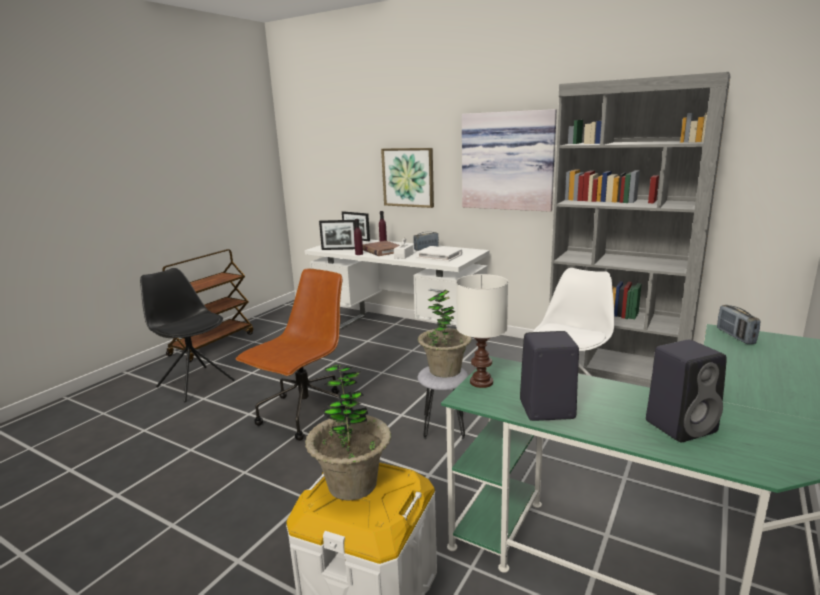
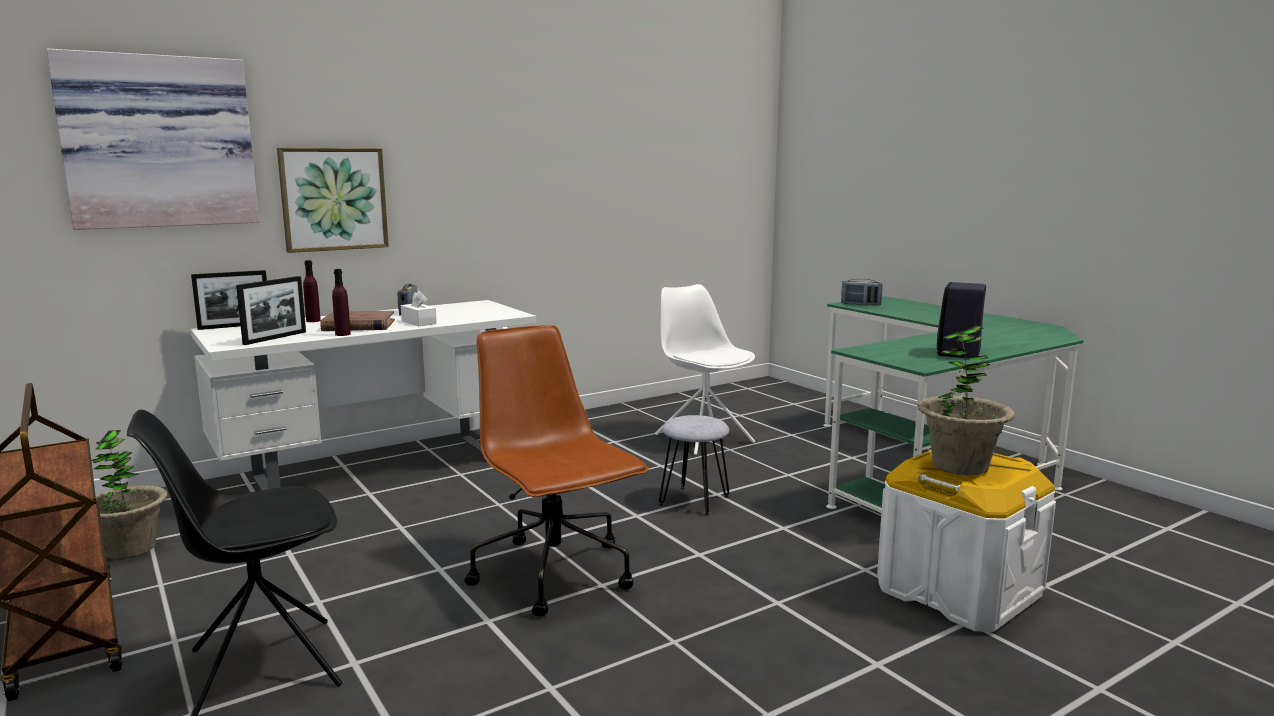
camera: 65 degrees left, 5 degrees down
white book [416,246,462,262] -> none
potted plant [418,290,472,378] -> potted plant moved to [91,430,168,559]
white table lamp [456,274,508,388] -> none
picture [462,109,557,212] -> picture moved to [46,49,259,230]
grey bookcase [549,72,730,387] -> none
black speaker [646,340,727,442] -> none

